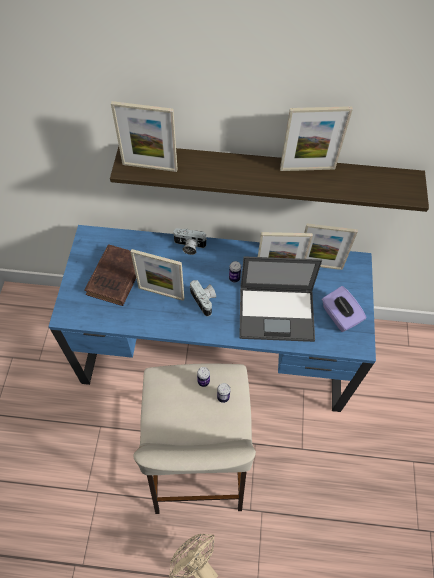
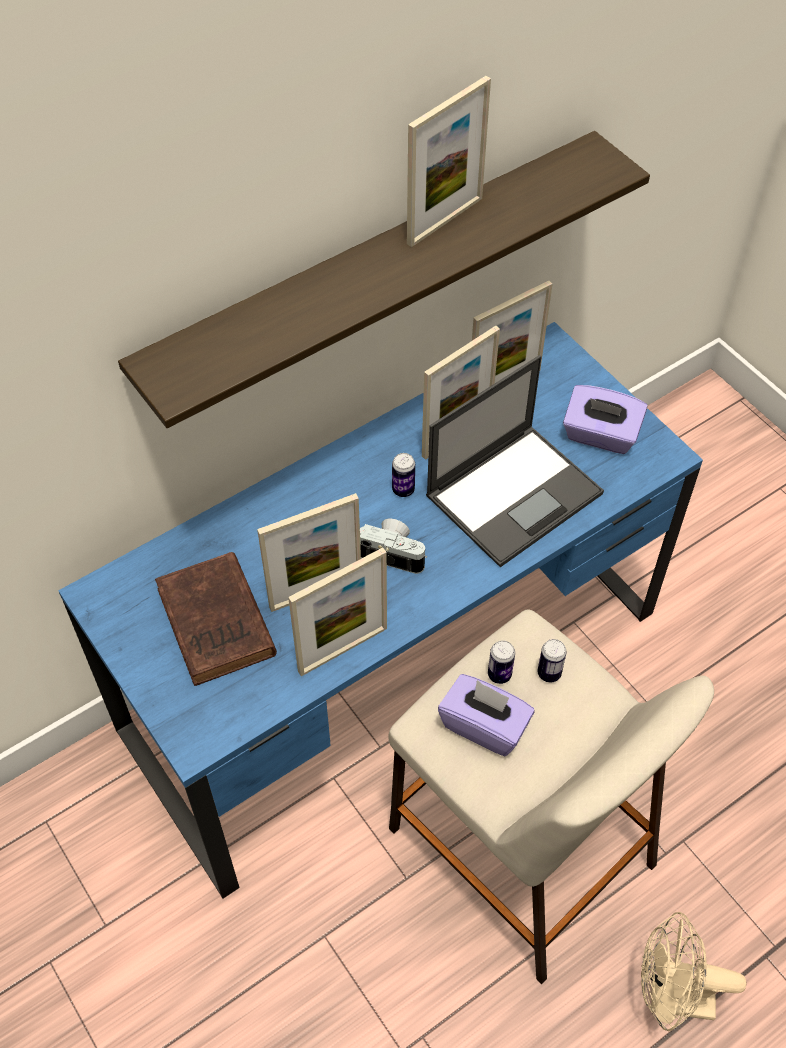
camera: 40 degrees left, 5 degrees down
picture frame [111,101,178,172] -> picture frame moved to [288,547,387,676]
camera [173,228,207,255] -> none
none -> purple tissue box [438,674,535,756]

